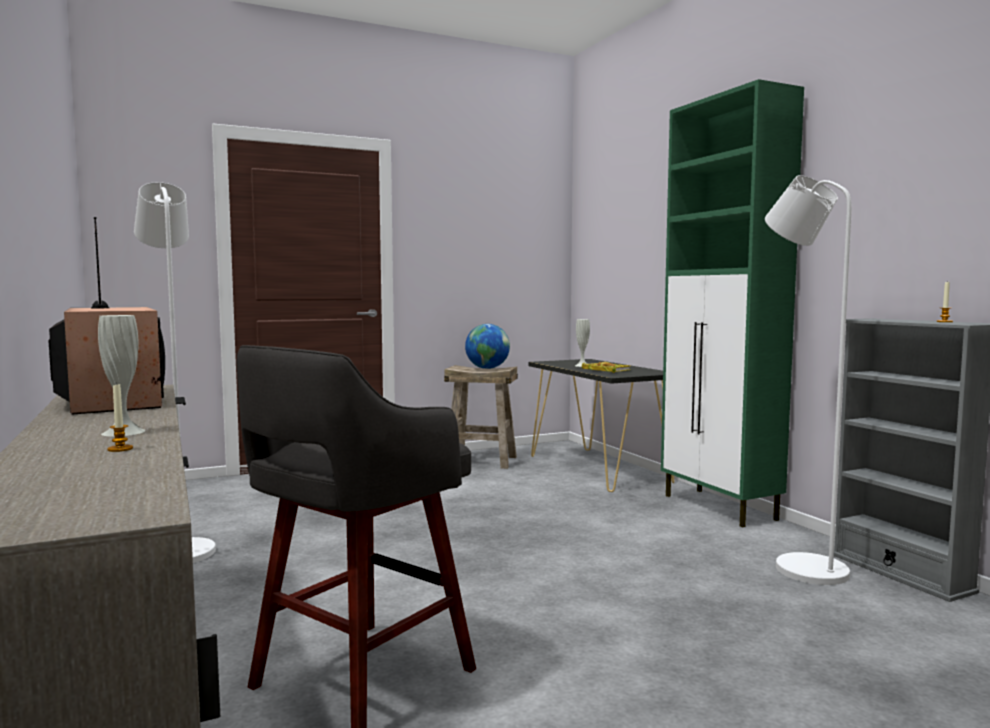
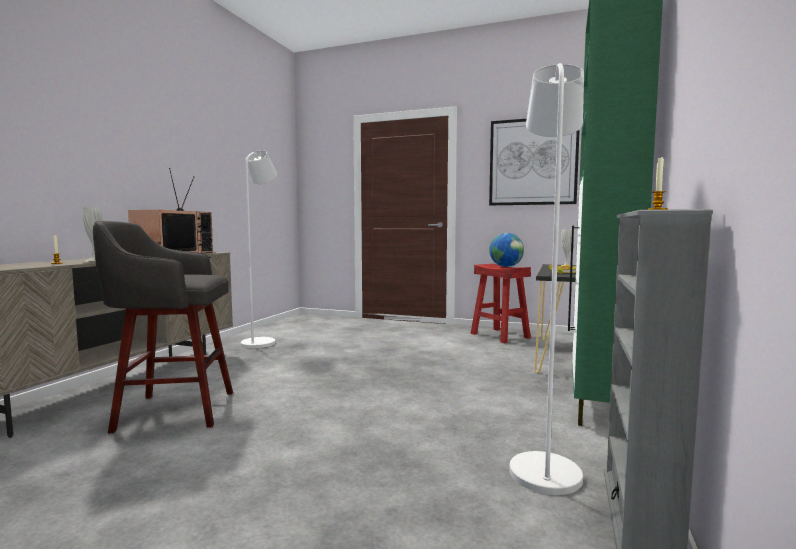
camera: 45 degrees right, 0 degrees up
beige stool [444,365,518,469] -> red stool [470,264,531,343]
none -> picture [489,119,580,205]

